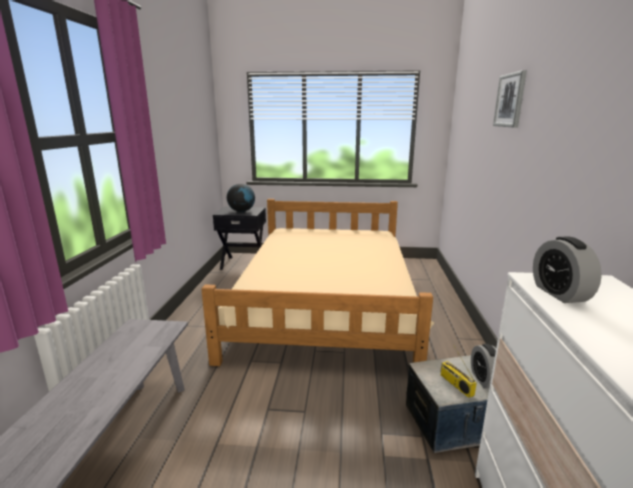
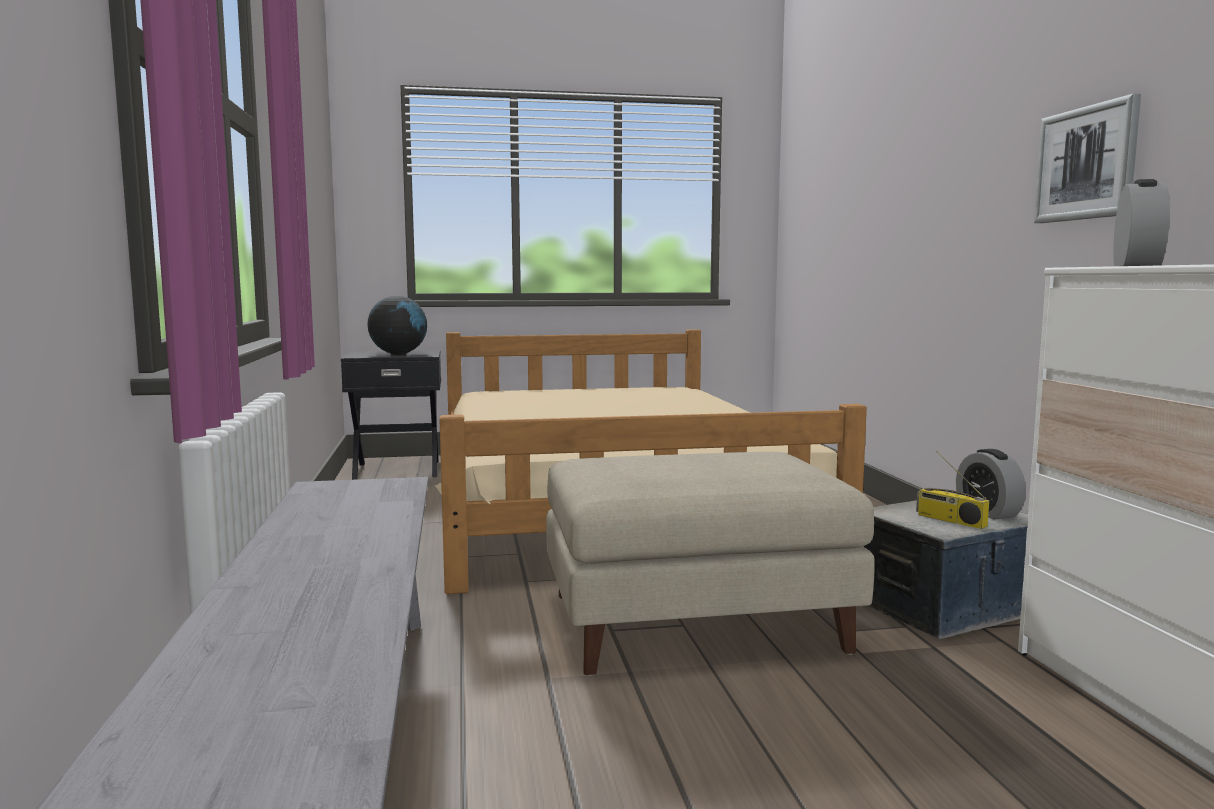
camera: 15 degrees left, 10 degrees down
picture [493,70,527,128] -> picture moved to [1034,94,1141,223]
alarm clock [533,236,602,303] -> alarm clock turned 135 degrees counterclockwise [1113,179,1170,266]
none -> beige ottoman [546,452,875,676]

